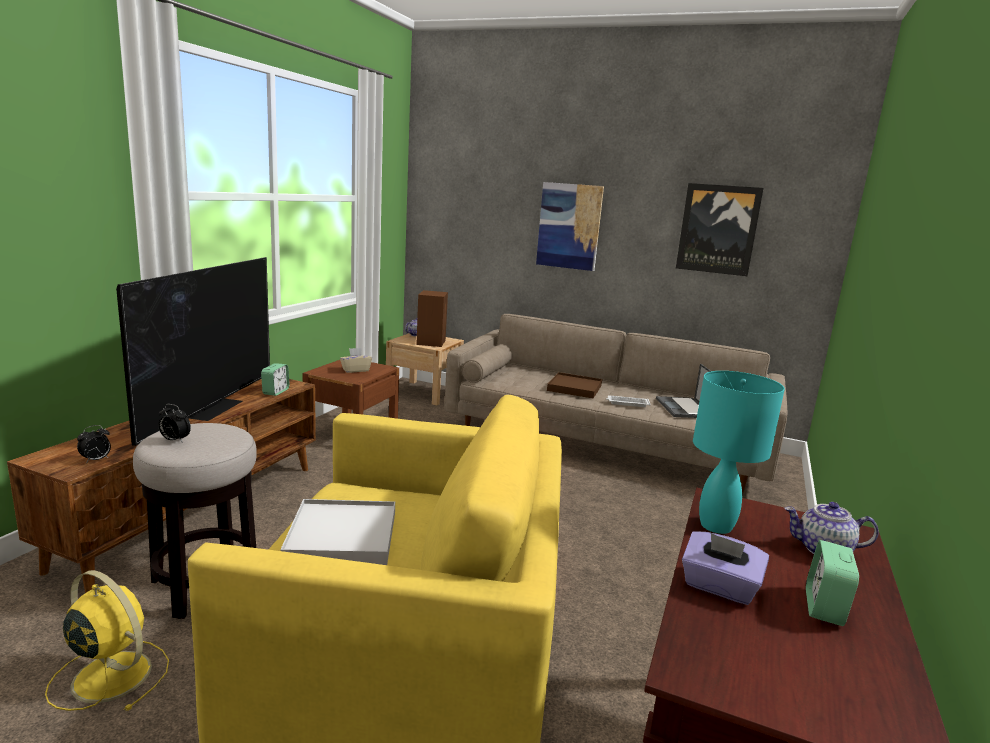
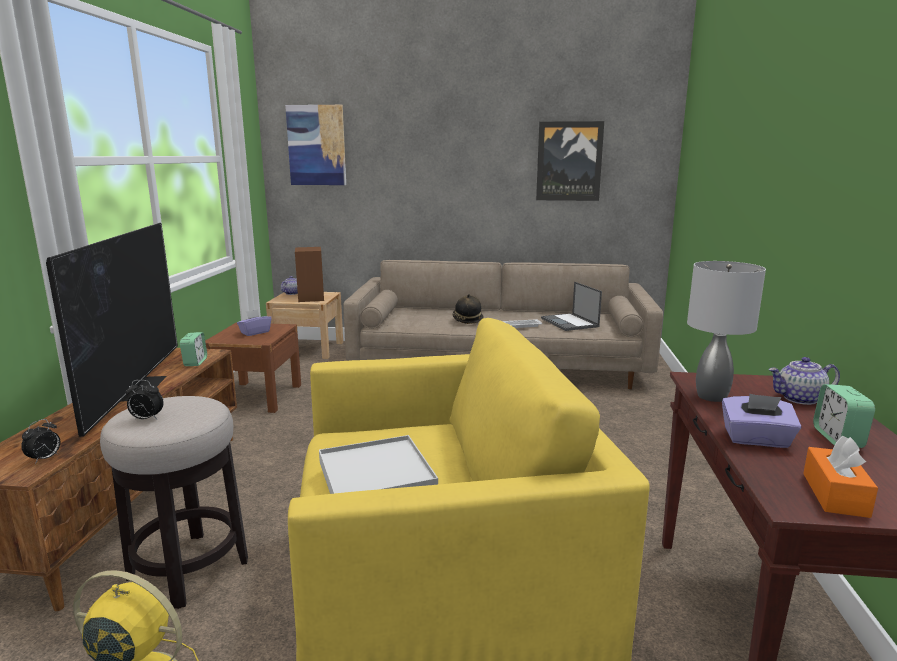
camera: 15 degrees left, 0 degrees up
beige tissue box [340,348,372,373] -> purple tissue box [237,309,272,336]
picture [536,182,604,271] -> picture moved to [285,105,346,185]
brown tray [547,372,602,398] -> hat [453,294,484,324]
turquoise table lamp [693,371,785,534] -> grey table lamp [687,261,766,402]
none -> orange tissue box [803,436,878,518]

